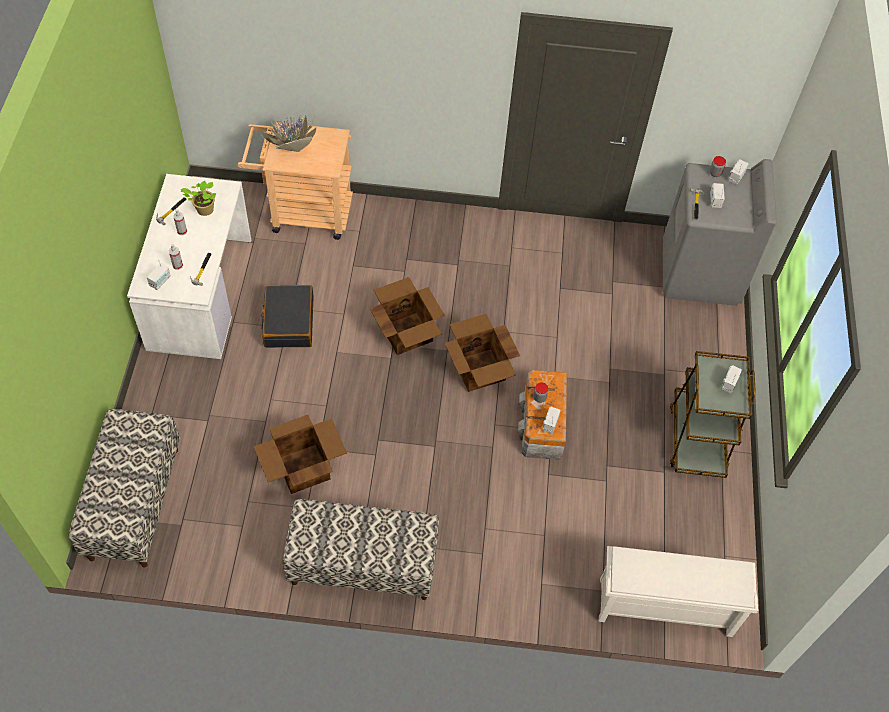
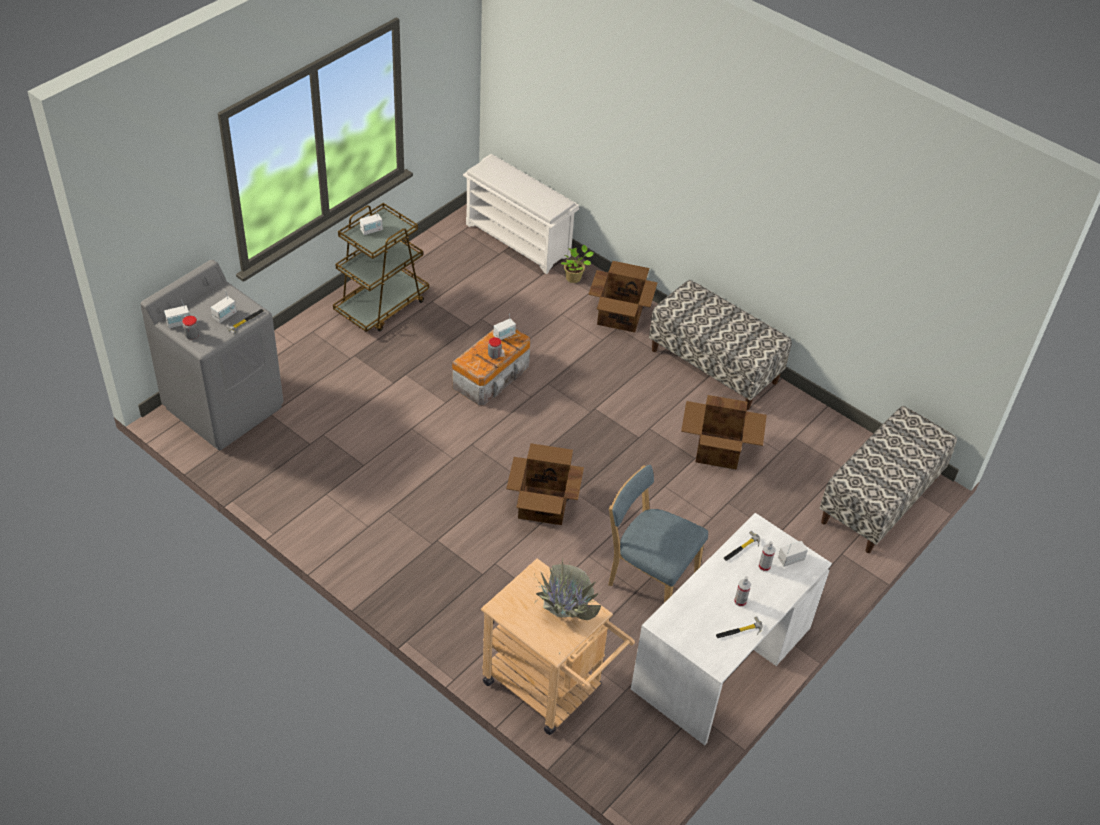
camera: 145 degrees left, 10 degrees down
potted plant [181,181,216,216] -> potted plant moved to [561,245,594,283]
black suitcase [261,285,313,348] -> blue chair [608,465,708,603]
cardboard box [445,314,520,392] -> cardboard box moved to [588,261,658,332]

